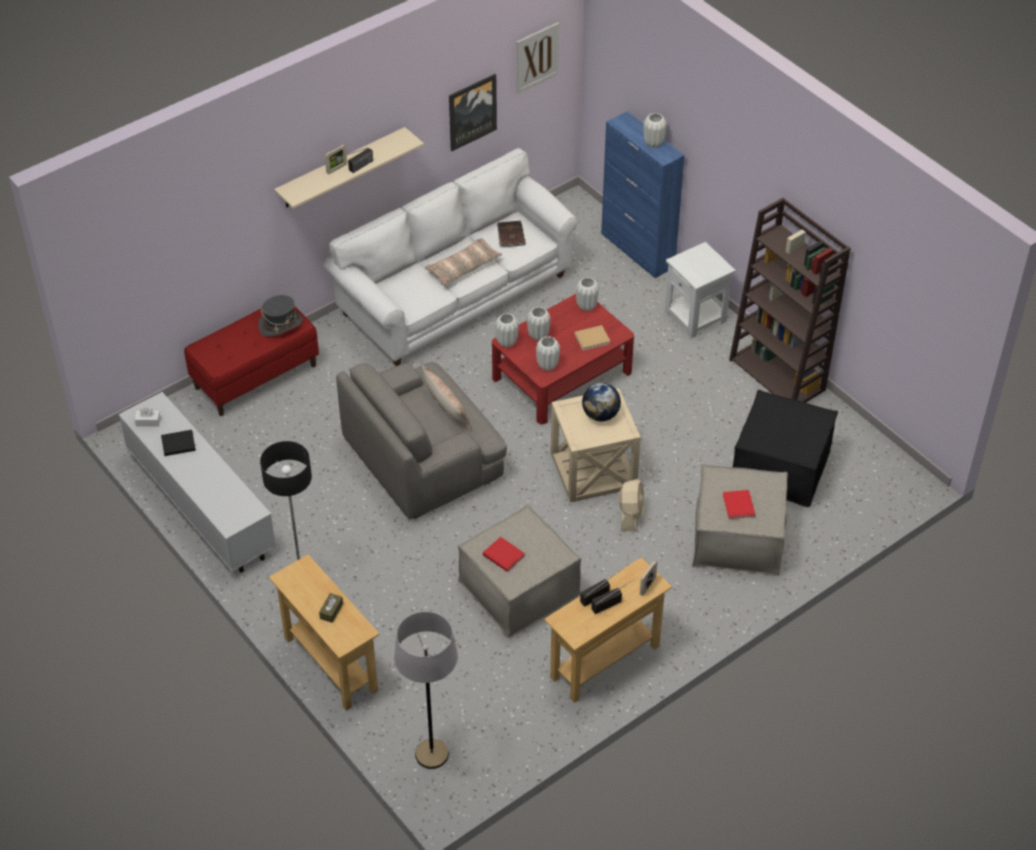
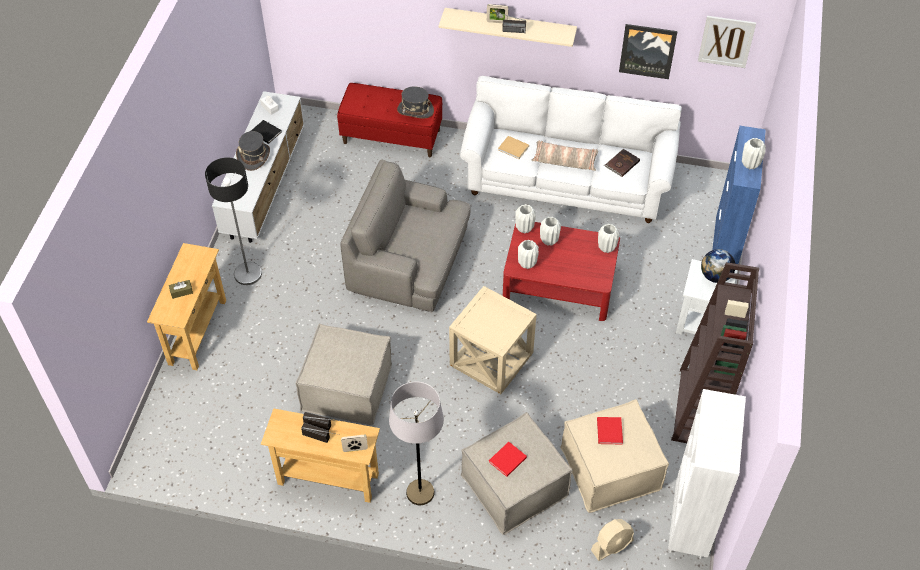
camera: 50 degrees right, 5 degrees up
grey floor lamp [394,611,458,769] -> grey floor lamp moved to [389,382,444,505]
pillow [421,365,472,431] -> none
red book [483,537,525,572] -> red book moved to [597,417,623,444]
beige book [574,325,611,350] -> beige book moved to [498,136,529,159]
globe [582,383,621,421] -> globe moved to [701,249,735,283]
beige fan [619,479,644,532] -> beige fan moved to [591,519,634,561]
black ottoman [733,390,838,507] -> beige ottoman [560,399,669,513]
none -> grey hat [236,131,270,171]
none -> white bookcase [668,389,746,559]

